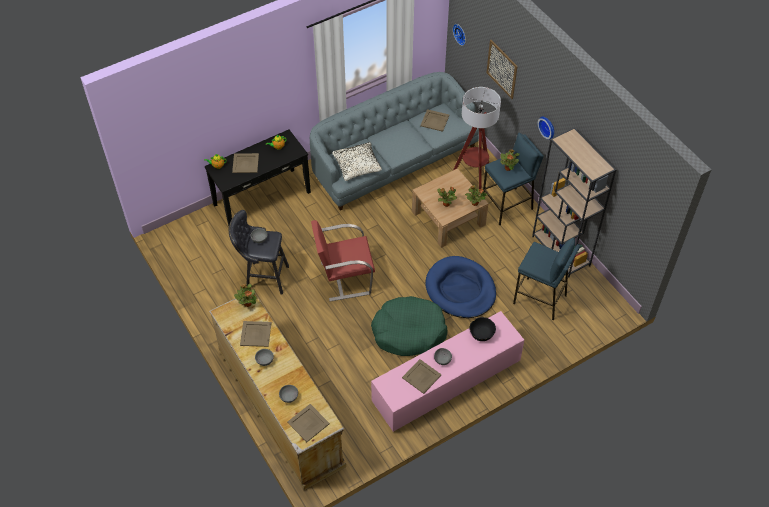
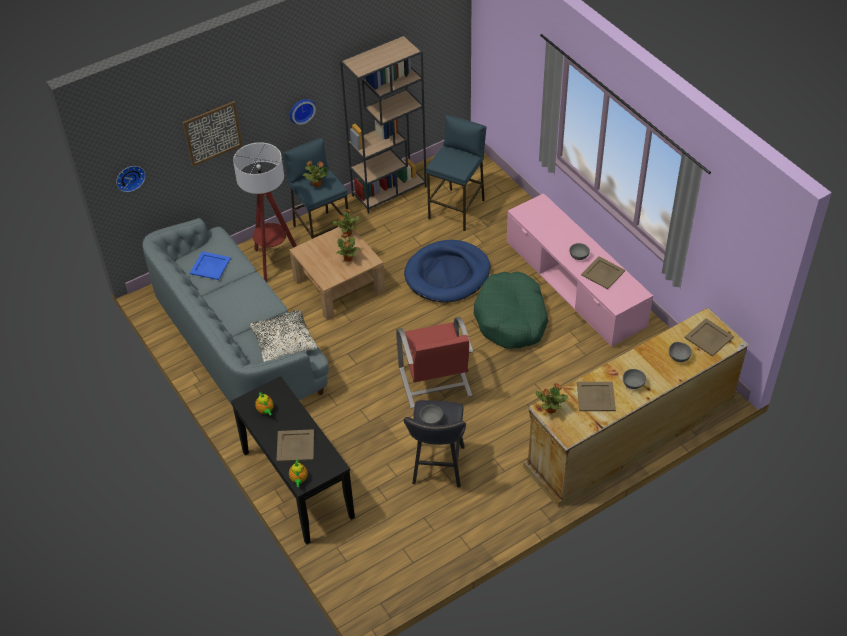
camera: 90 degrees left, 5 degrees down
beige tray [420,109,449,132] -> blue tray [190,251,231,280]
black bowl [470,317,496,341] -> none

